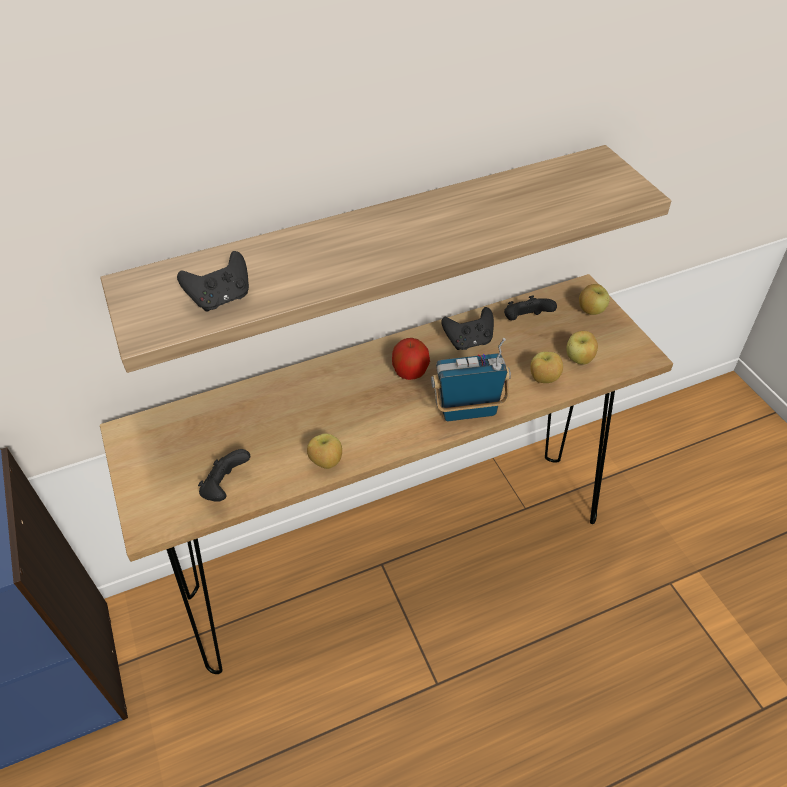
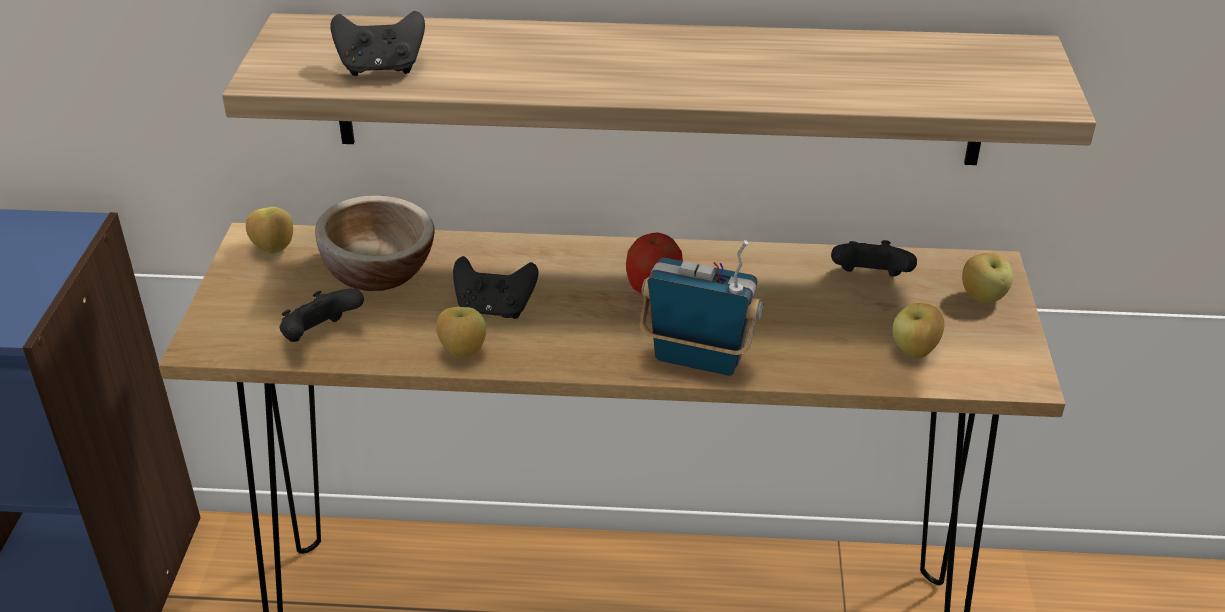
camera: 25 degrees right, 10 degrees down
black game controller [441,307,494,350] -> black game controller moved to [453,256,538,319]
apple [530,352,563,383] -> apple moved to [246,207,293,253]
none -> bowl [315,195,435,291]

